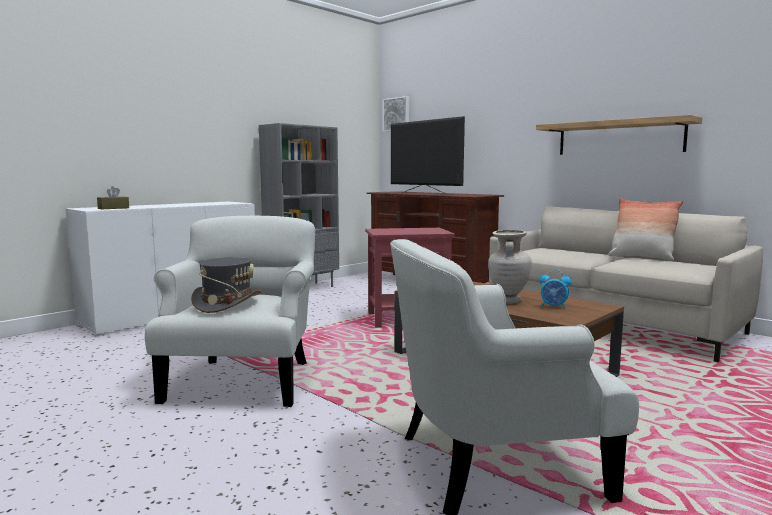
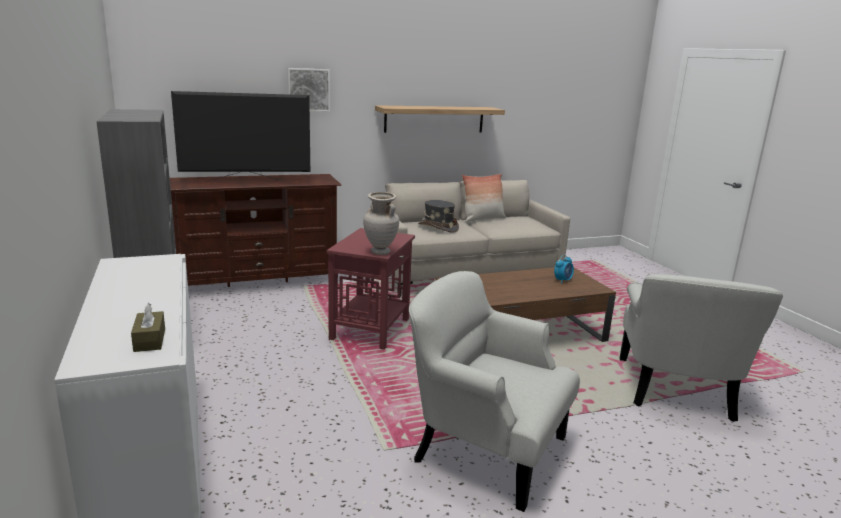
camera: 65 degrees left, 10 degrees up
grey hat [191,257,261,313] -> grey hat moved to [418,200,459,233]
picture [383,96,409,132] -> picture moved to [287,68,330,112]
beige vase [488,230,532,304] -> beige vase moved to [363,192,399,255]

